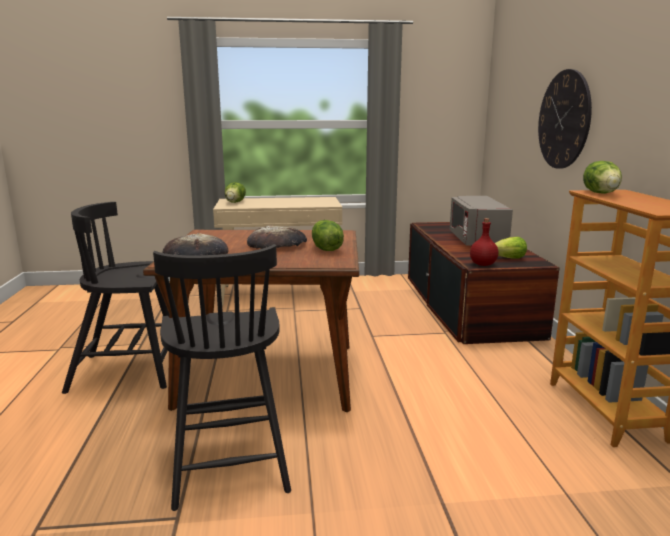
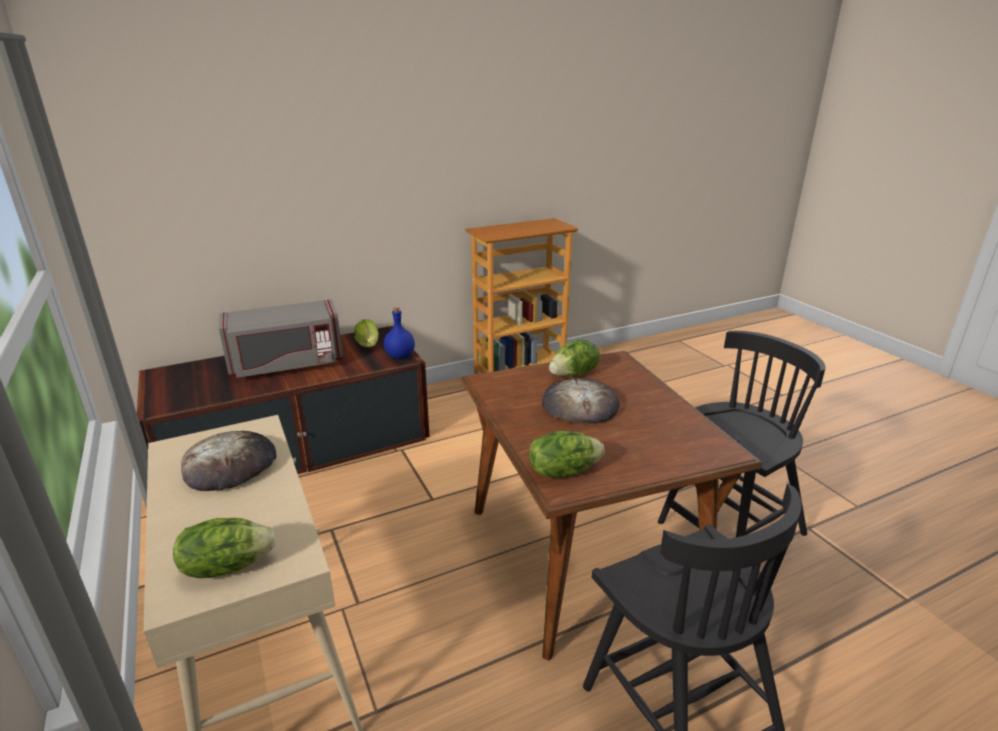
camera: 110 degrees left, 10 degrees up
bread [162,233,229,255] -> bread moved to [181,431,276,491]
red bottle [470,218,498,266] -> blue bottle [384,307,415,359]
wall clock [538,69,592,169] -> none
lettuce [583,161,622,194] -> lettuce moved to [529,431,604,478]

